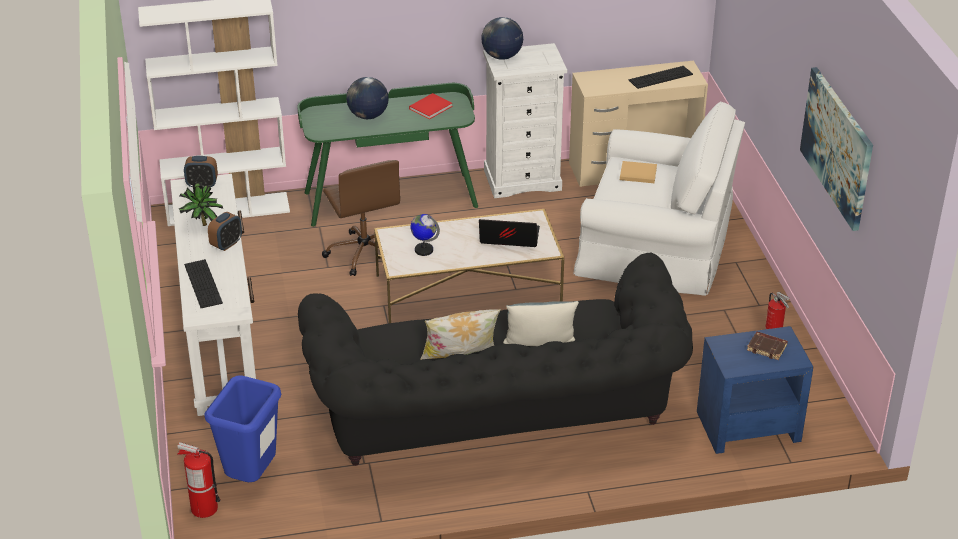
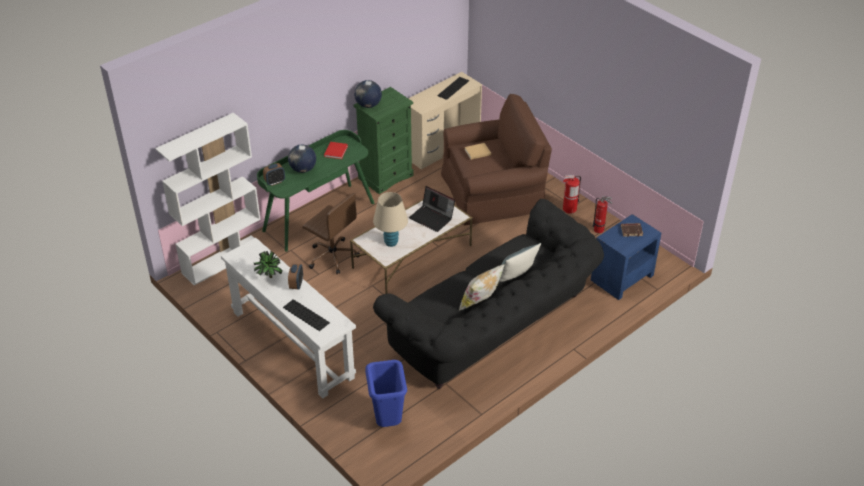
camera: 30 degrees left, 5 degrees up
fire extinguisher [177,442,221,518] -> fire extinguisher moved to [563,175,581,214]
alarm clock [184,156,218,187] -> alarm clock moved to [263,163,285,186]
globe [410,214,440,256] -> beige table lamp [373,192,408,247]
laptop [479,219,540,247] -> laptop turned 120 degrees counterclockwise [409,186,455,232]
white dresser [483,43,567,198] -> green dresser [354,87,414,194]
white armchair [574,101,745,296] -> brown armchair [441,94,552,225]
picture [800,67,873,231] -> none

